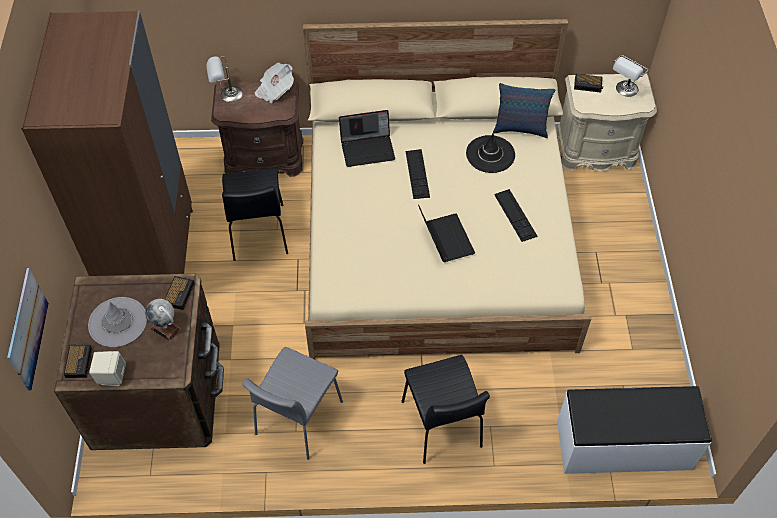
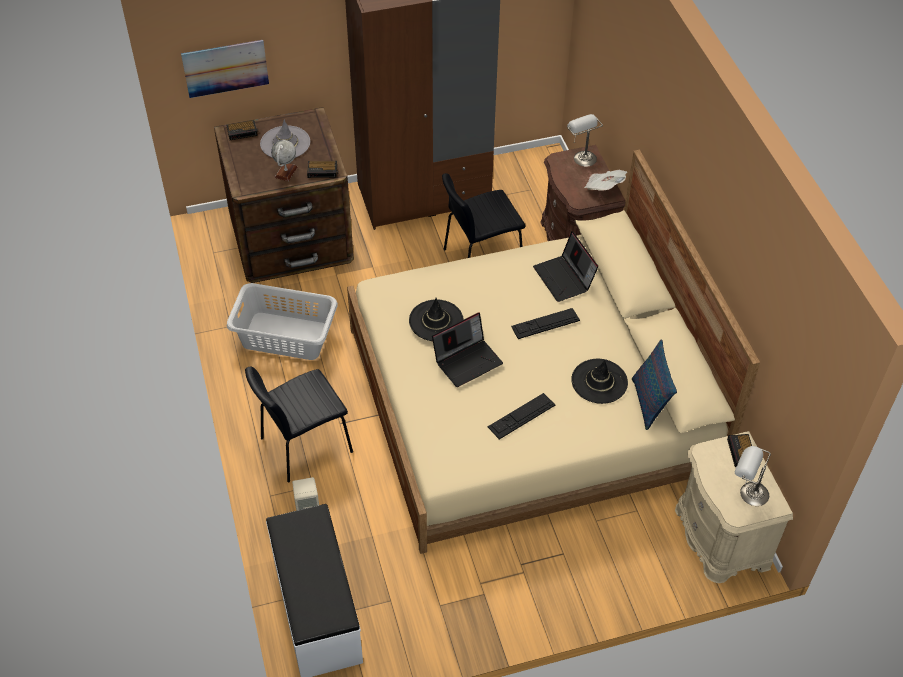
camera: 75 degrees right, 5 degrees down
beige speaker [89,351,126,386] -> beige speaker moved to [292,477,319,511]
grey chair [242,347,343,460] -> grey laundry basket [227,283,338,360]
none -> black hat [409,298,464,341]

